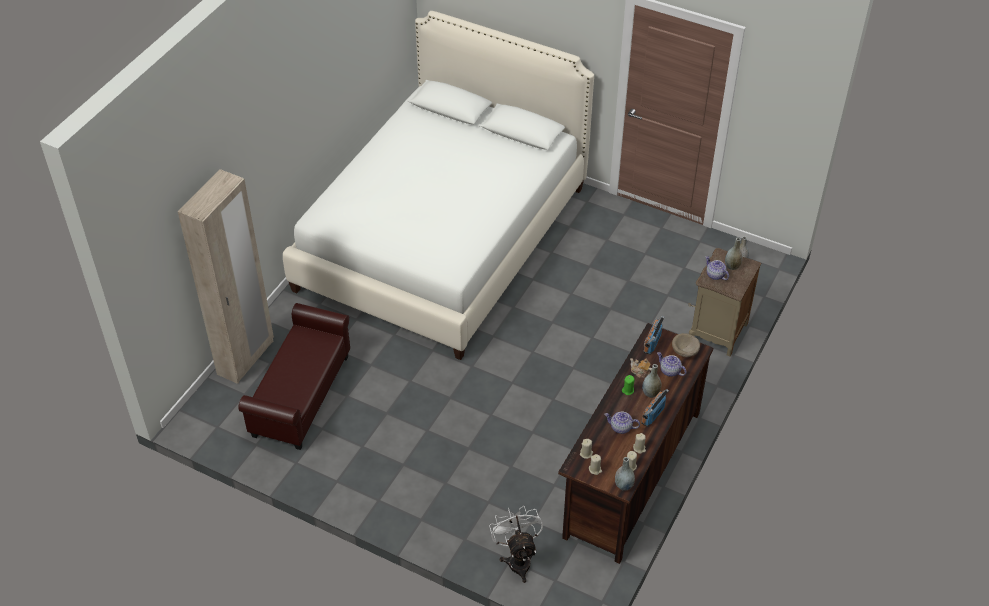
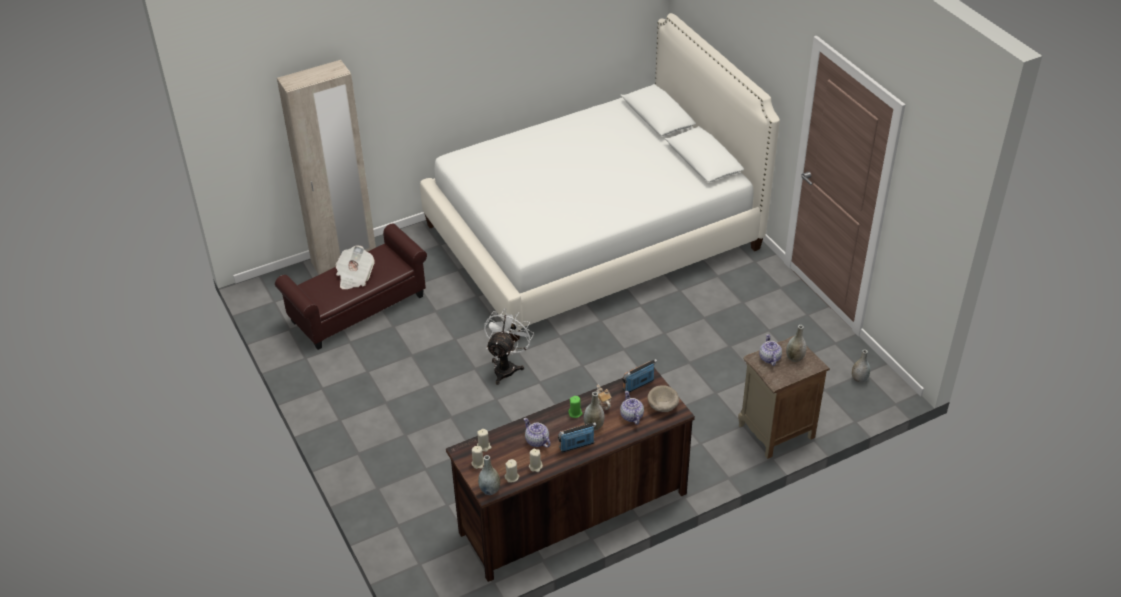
camera: 35 degrees right, 5 degrees down
white fan [489,505,543,583] -> white fan moved to [484,308,534,385]
none -> newspaper [335,245,375,289]

